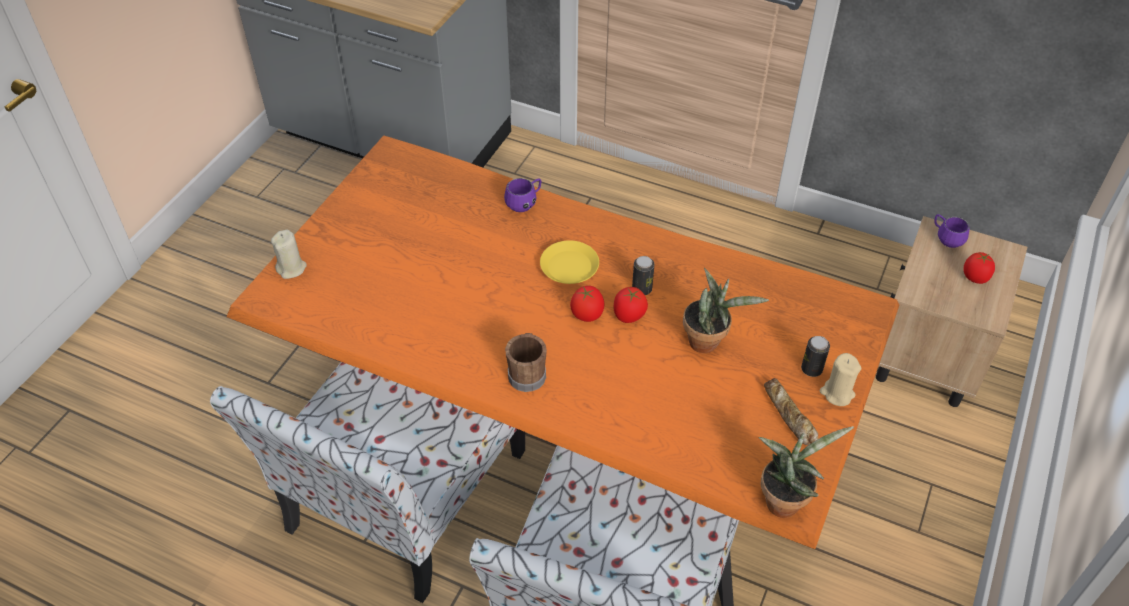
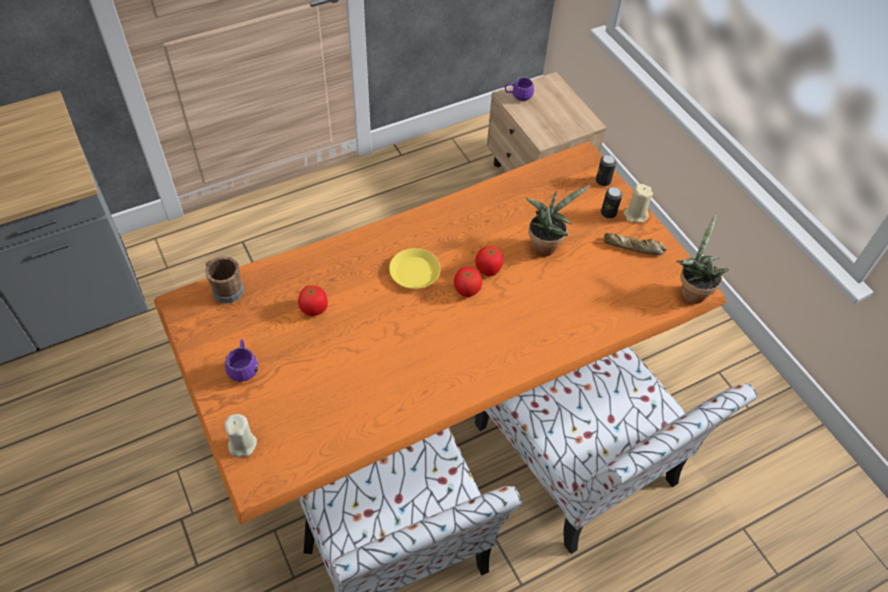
camera: 55 degrees left, 5 degrees up
purple mug [504,178,541,212] -> purple mug moved to [225,339,258,382]
brown mug [505,333,547,392] -> brown mug moved to [205,256,244,303]
can [632,256,654,295] -> can moved to [596,155,617,186]
tomato [963,252,995,284] -> tomato moved to [298,285,328,316]

